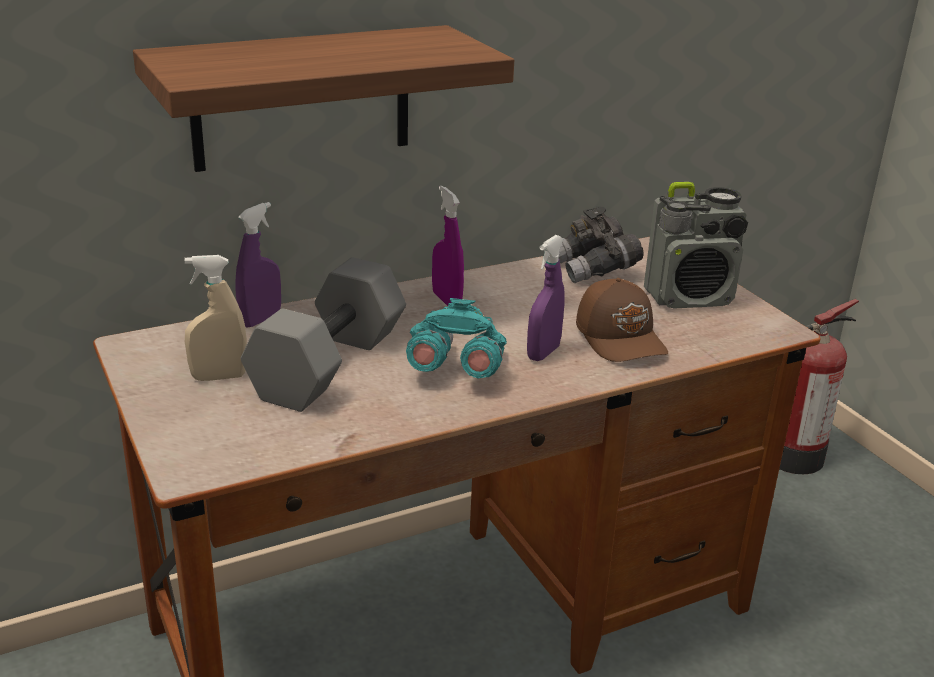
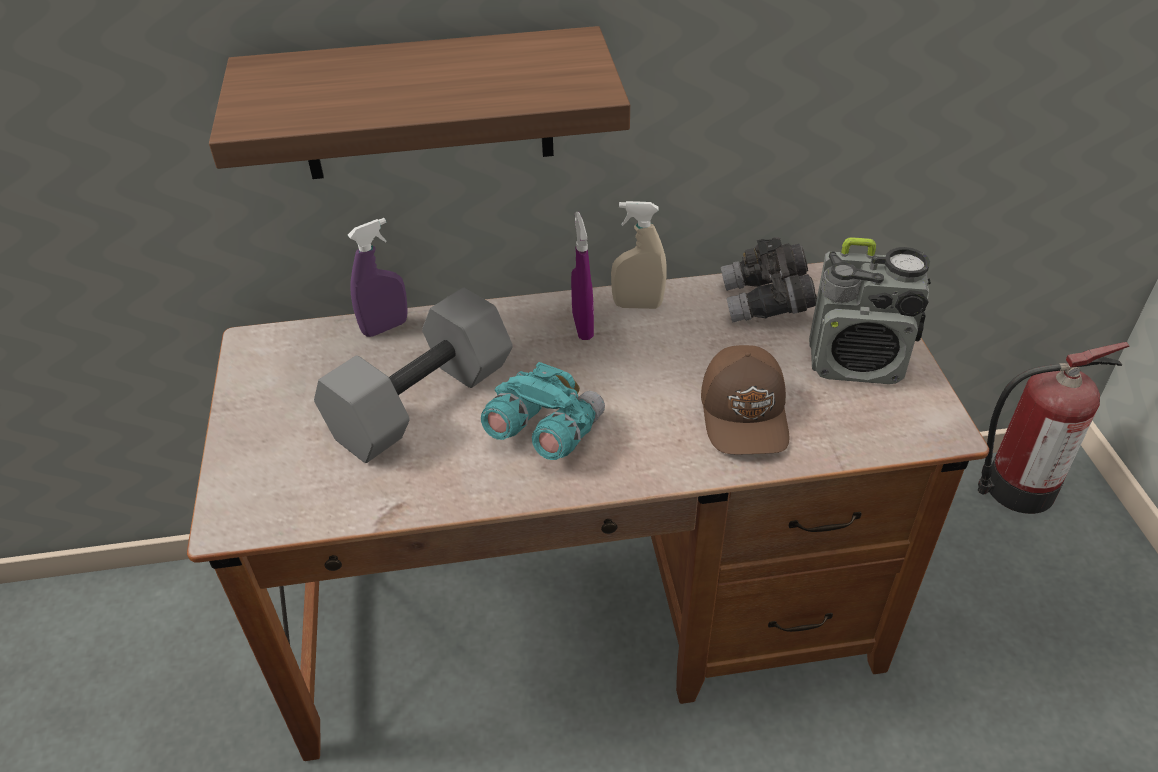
camera: 20 degrees right, 15 degrees up
beige spray bottle [185,255,247,381] -> beige spray bottle moved to [611,201,666,309]
purple spray bottle [527,235,565,361] -> none

